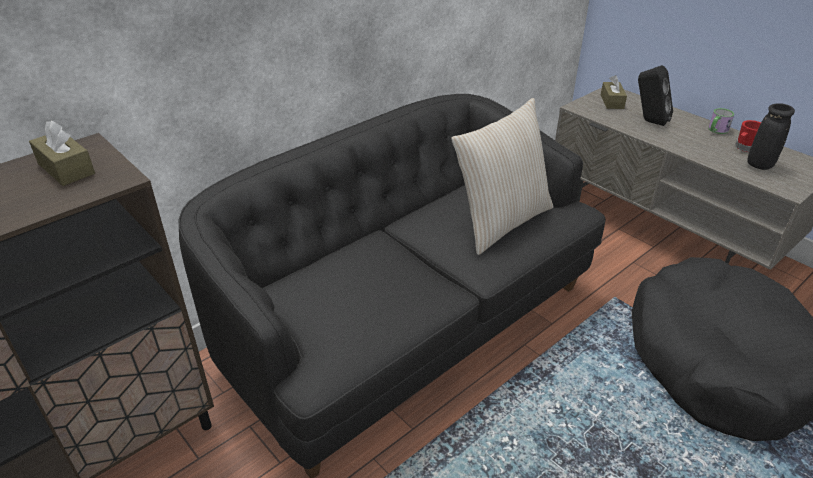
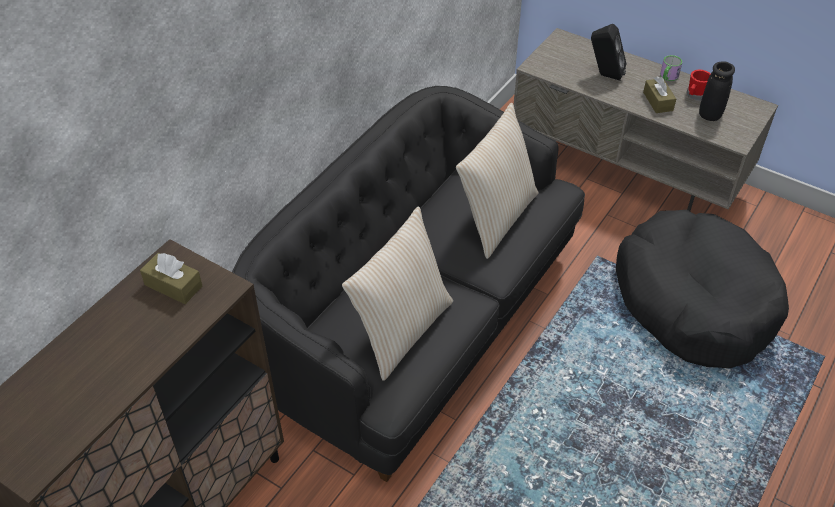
camera: 15 degrees left, 10 degrees up
brown tissue box [601,75,627,109] -> brown tissue box moved to [643,77,676,113]
none -> beige pillow [342,207,453,381]

